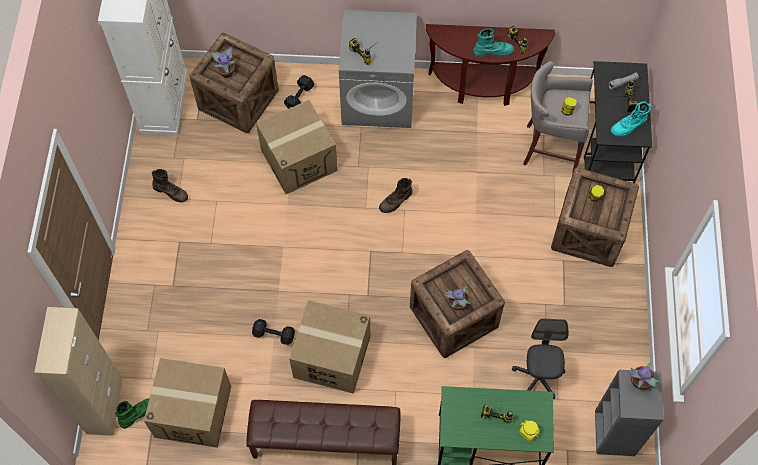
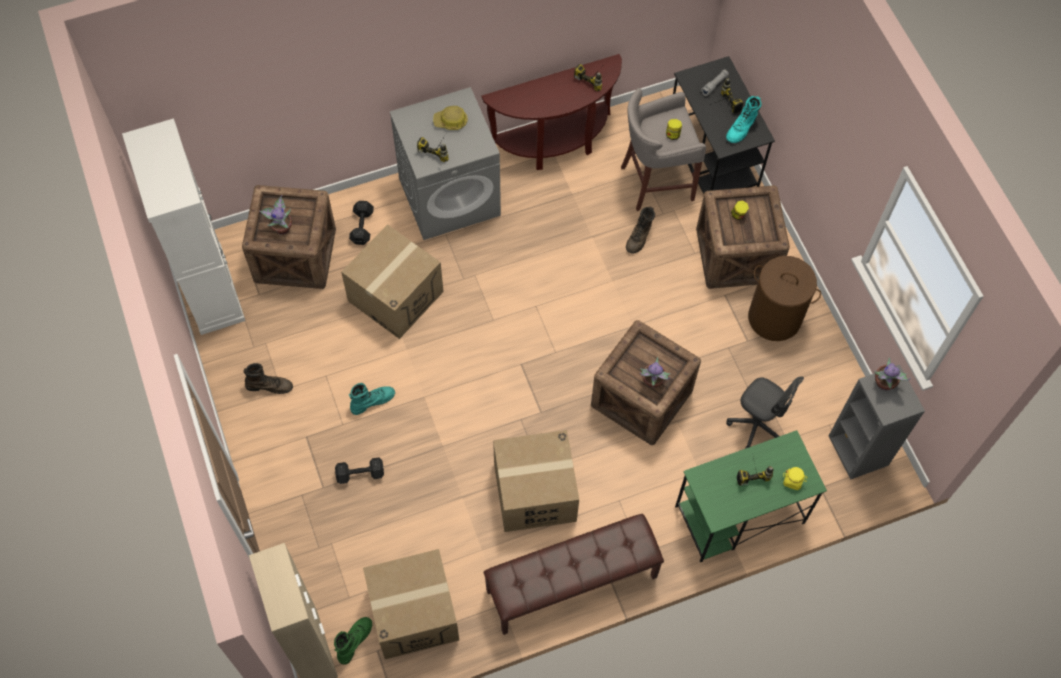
camera: 25 degrees left, 0 degrees up
black dumbbell [252,319,295,345] -> black dumbbell moved to [335,457,384,484]
brown boot [379,178,412,213] -> brown boot moved to [626,206,655,253]
turquoise boot [473,28,514,57] -> turquoise boot moved to [349,383,395,415]
grey office chair [512,318,569,399] -> grey office chair turned 150 degrees clockwise [726,376,804,449]
none -> hard hat [433,106,468,130]
none -> brown laundry basket [748,256,821,341]

